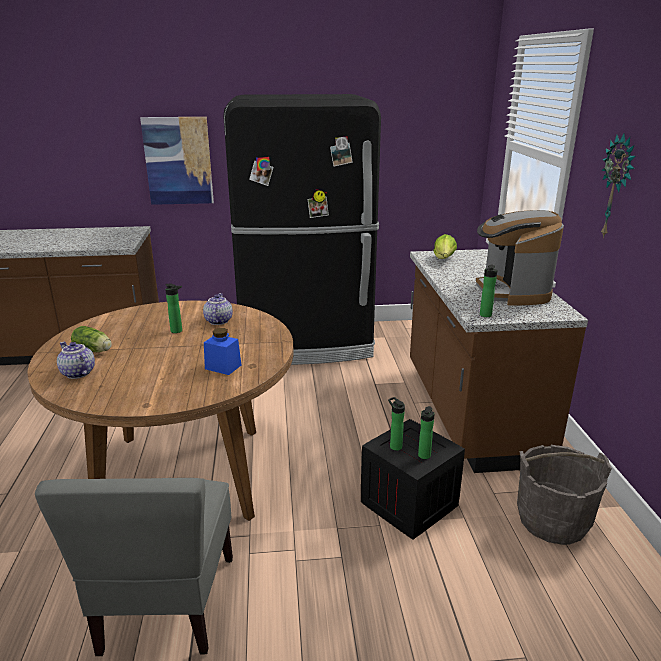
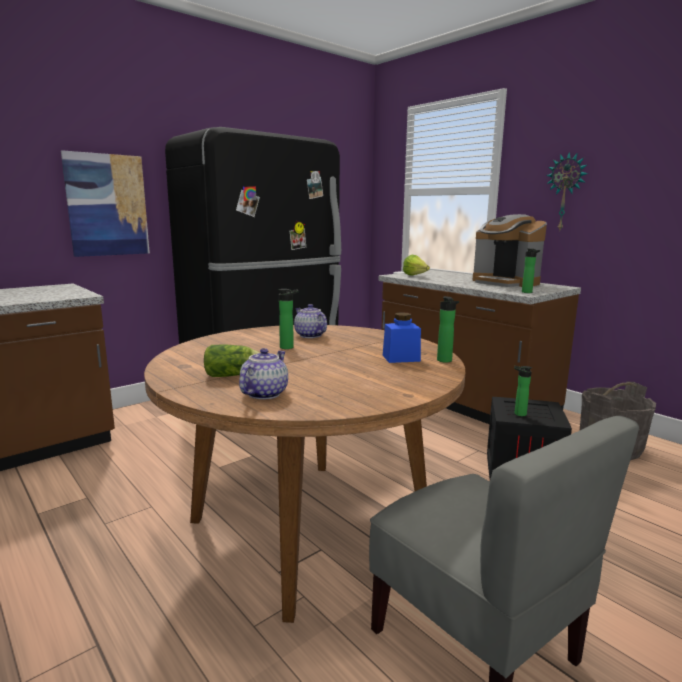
camera: 35 degrees left, 10 degrees down
teapot [57,342,95,379] -> teapot turned 105 degrees clockwise [239,348,288,400]
bottle [418,406,435,459] -> bottle moved to [437,296,459,363]

